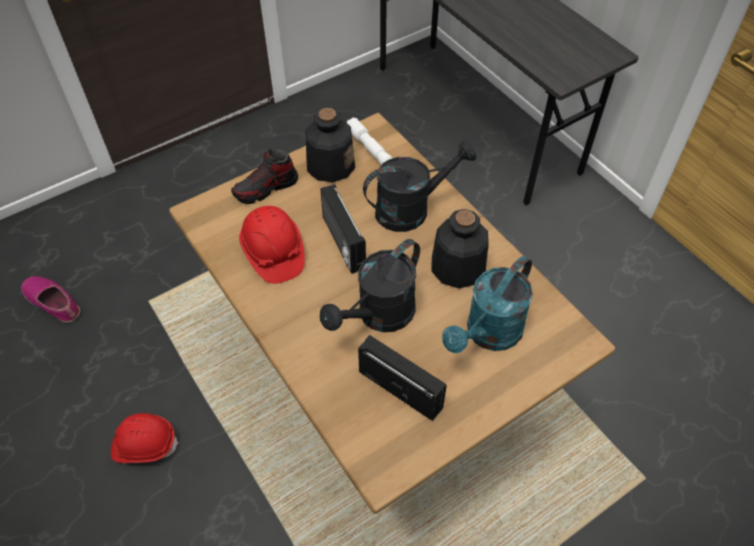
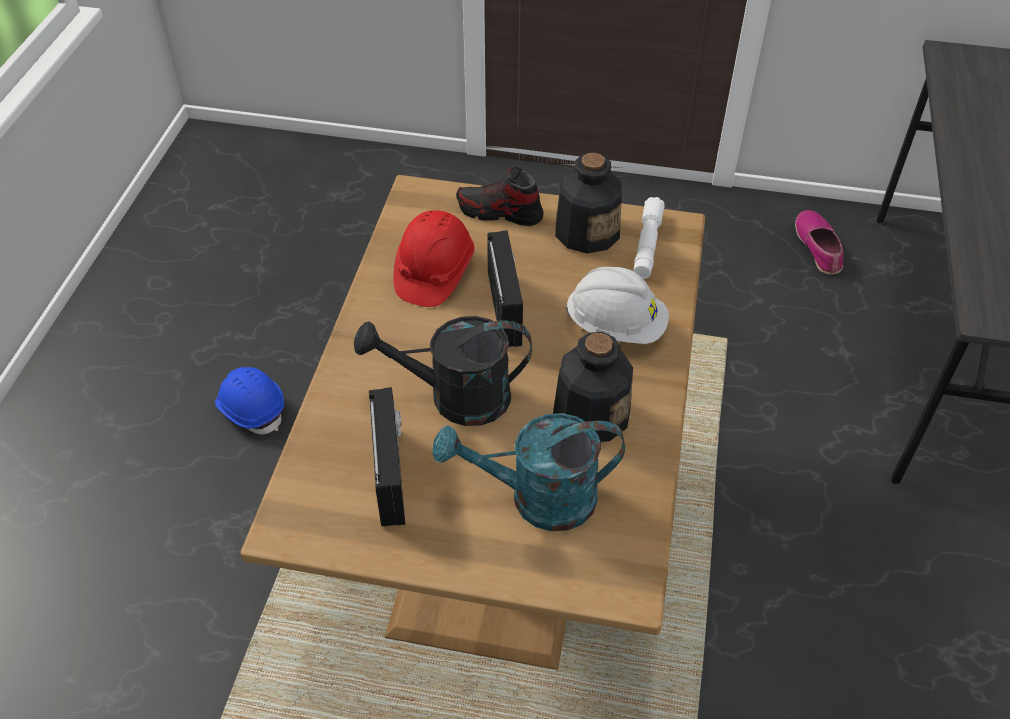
camera: 45 degrees right, 5 degrees down
shoe [21,276,80,323] -> shoe moved to [795,210,844,275]
red hard hat [111,413,179,463] -> blue hard hat [215,367,284,434]
radio [320,184,366,274] -> radio turned 150 degrees clockwise [487,230,523,347]
black watering can [363,141,476,232] -> white hard hat [565,267,669,344]

